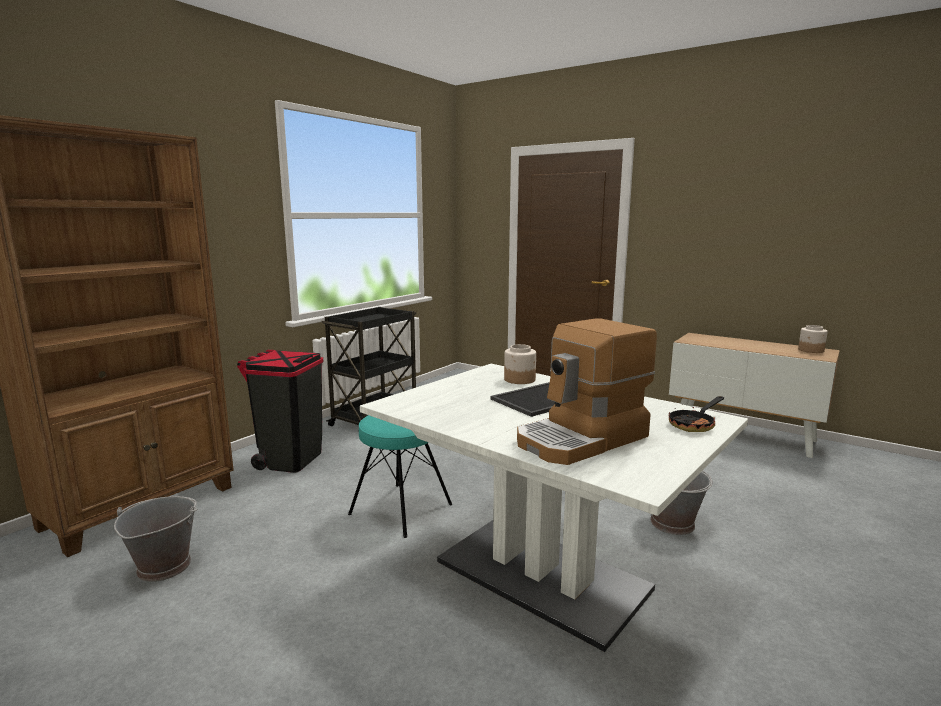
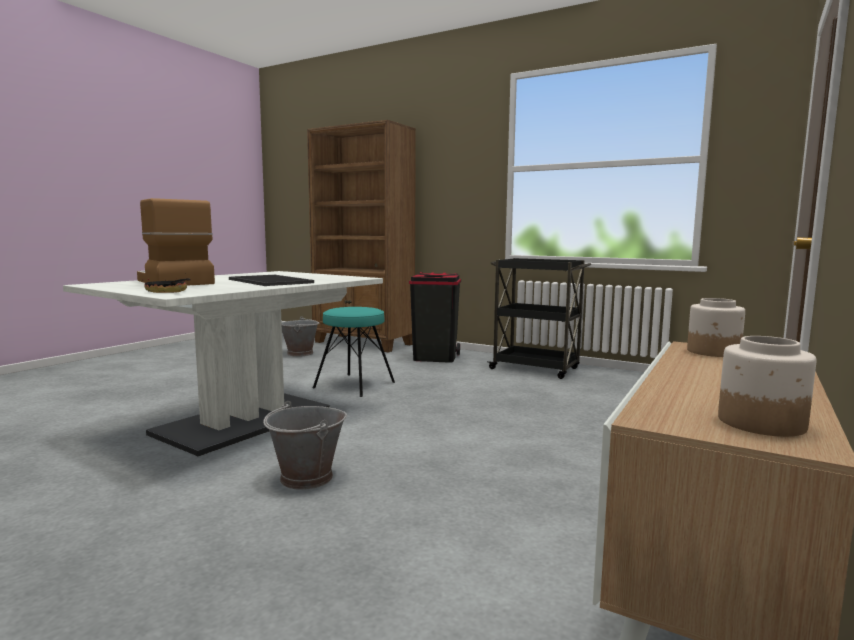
camera: 85 degrees right, 5 degrees down
jar [504,344,536,384] -> jar moved to [687,298,745,357]

